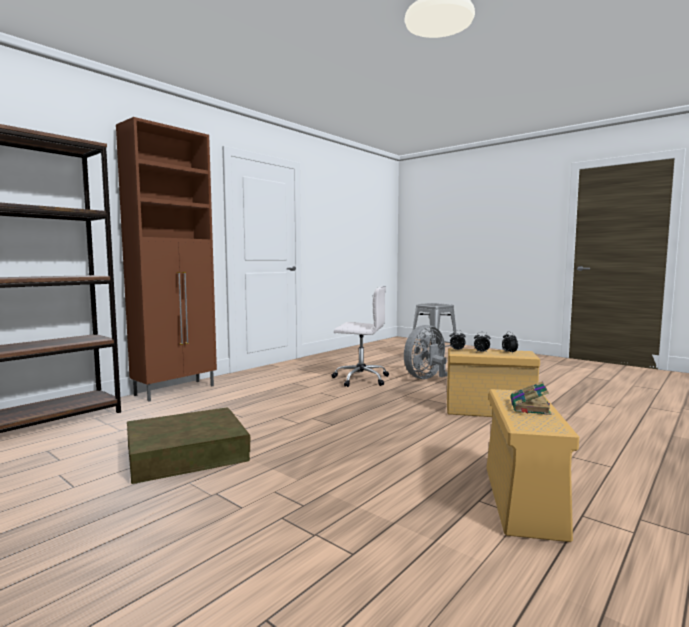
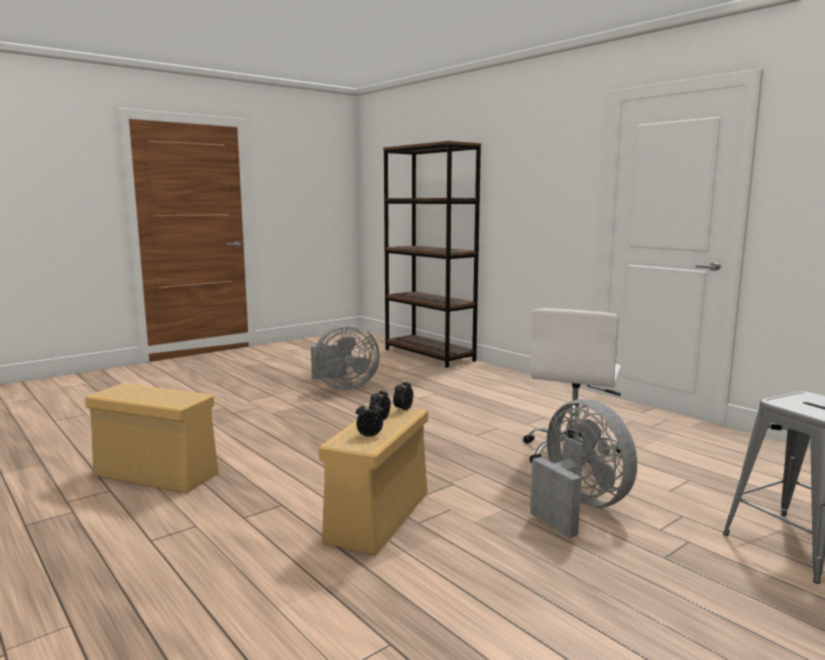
camera: 100 degrees right, 5 degrees up
brown cabinet [116,117,217,402] -> none
brown storage box [127,407,250,484] -> grey fan [311,324,380,390]
book [510,382,551,415] -> none

